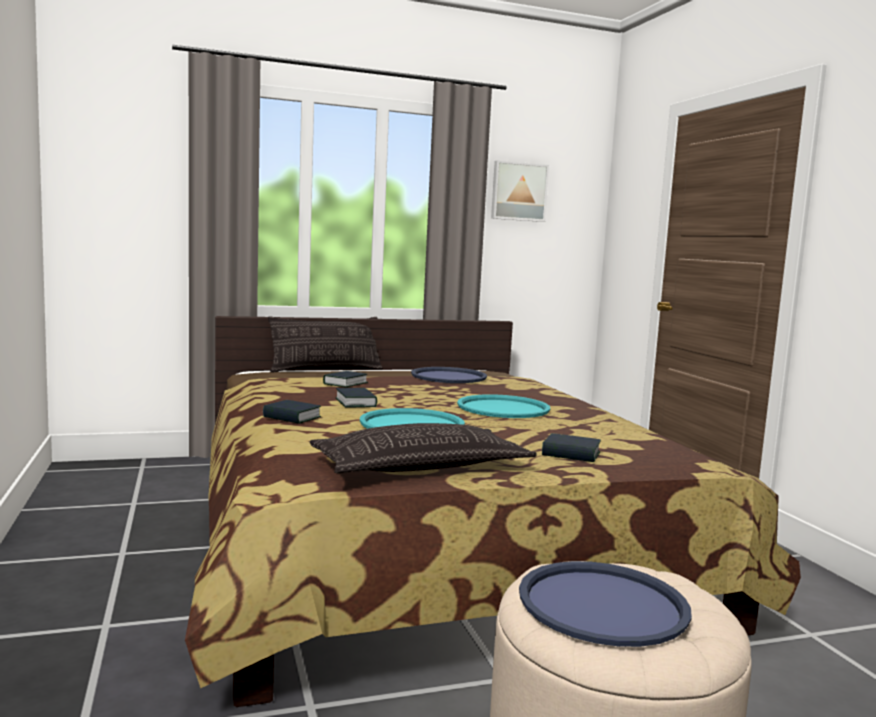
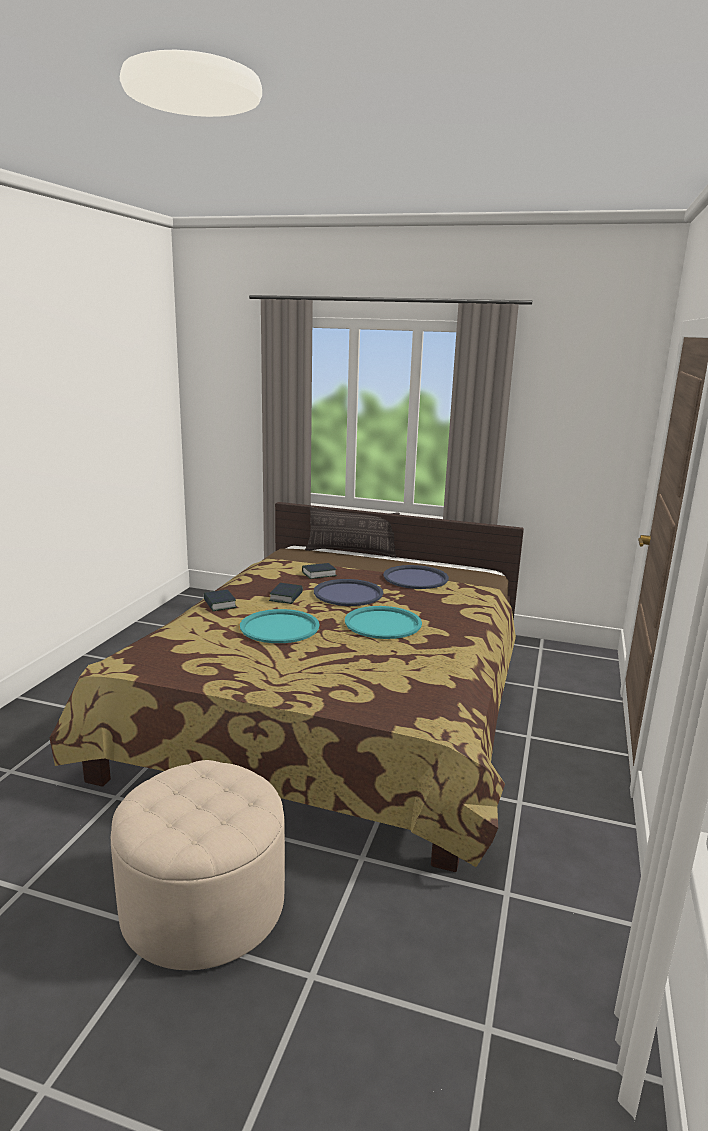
camera: 35 degrees right, 10 degrees up
pillow [310,423,537,473] -> none
picture [491,160,549,222] -> none
blue tray [519,561,692,647] -> blue tray moved to [314,579,383,606]
book [542,433,601,462] -> none

